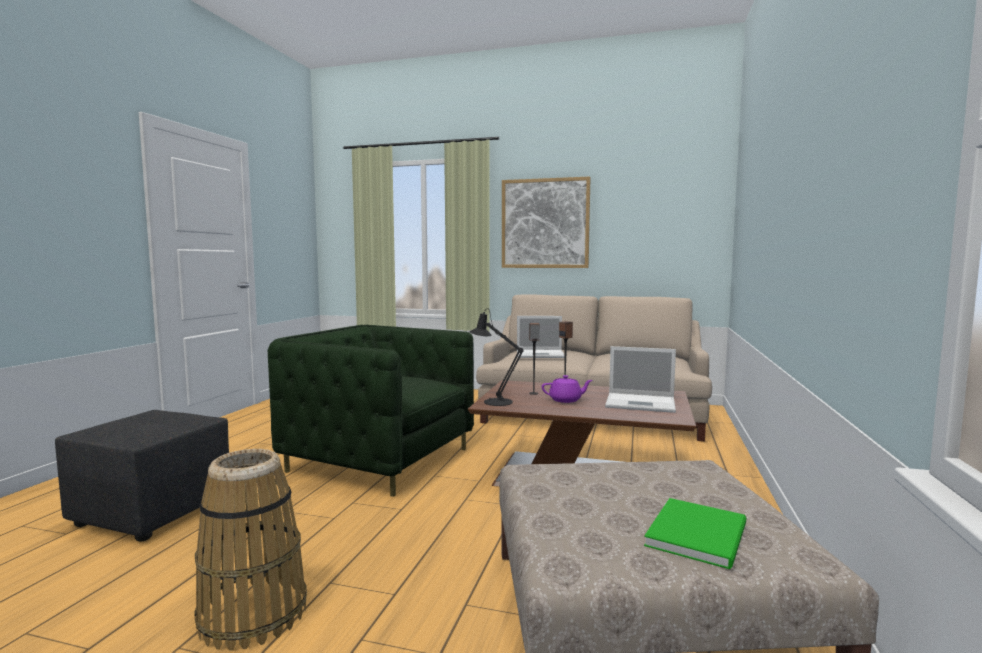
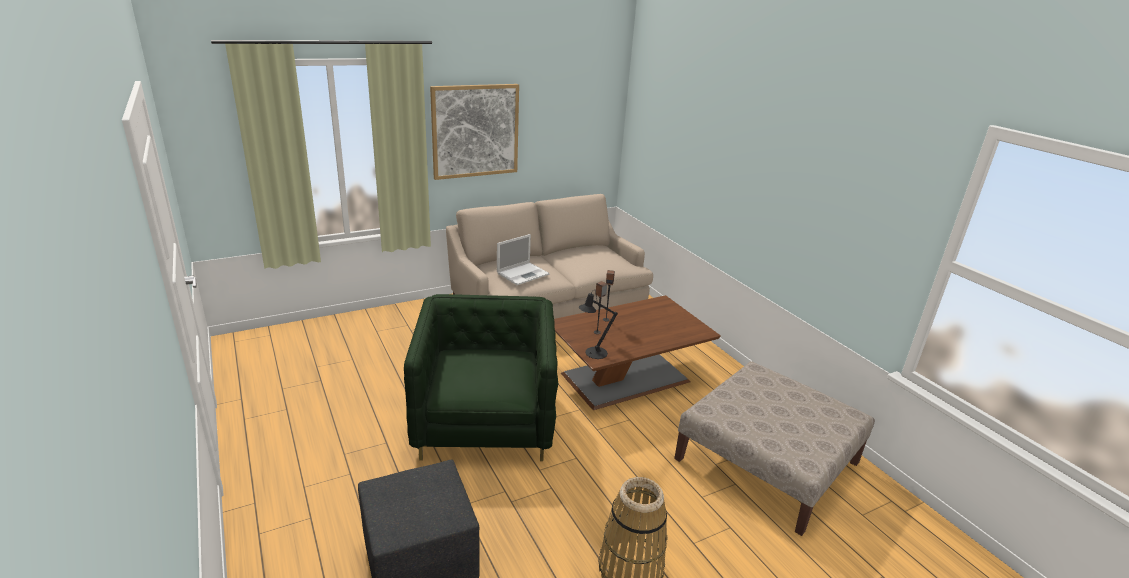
camera: 45 degrees left, 20 degrees up
green armchair [268,325,474,497] -> green armchair turned 105 degrees clockwise [404,294,558,461]
purple teapot [542,375,593,403] -> none
laptop [605,346,676,413] -> none
green book [644,498,746,569] -> none

